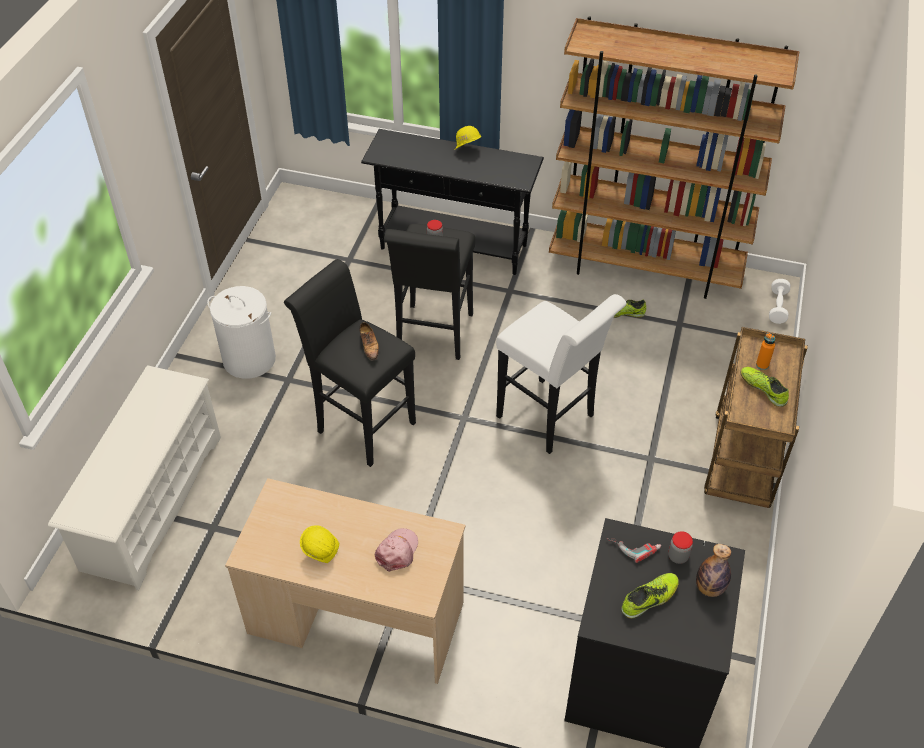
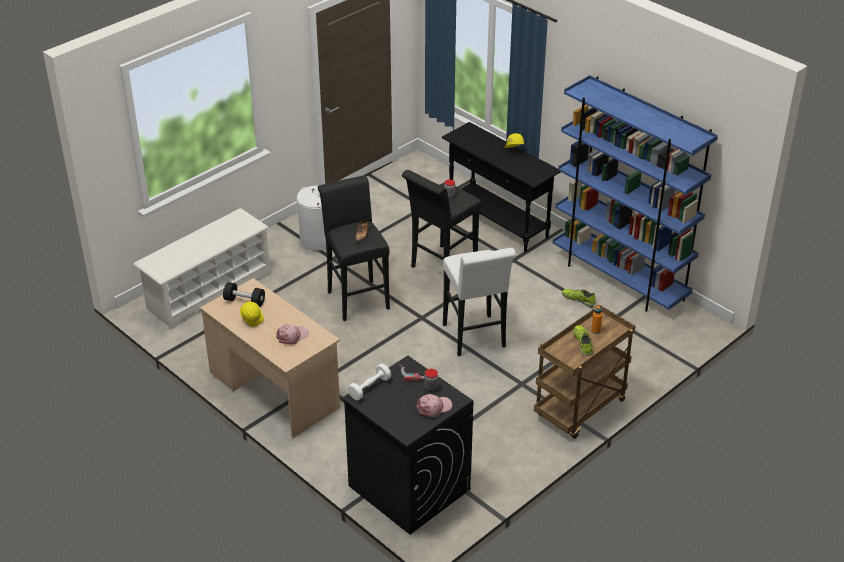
camera: 30 degrees right, 10 degrees down
brown bookcase [549,16,800,299] -> blue bookcase [553,75,718,312]
shoe [621,573,679,619] -> none
bottle [696,544,731,597] -> pink cap [417,394,452,417]
white dumbbell [769,279,790,324] -> white dumbbell moved to [348,364,391,400]
none -> black dumbbell [223,282,265,307]

